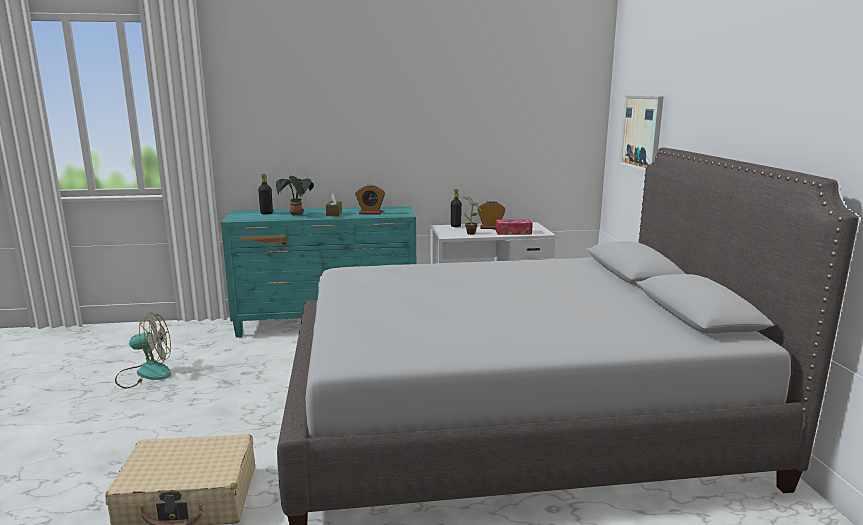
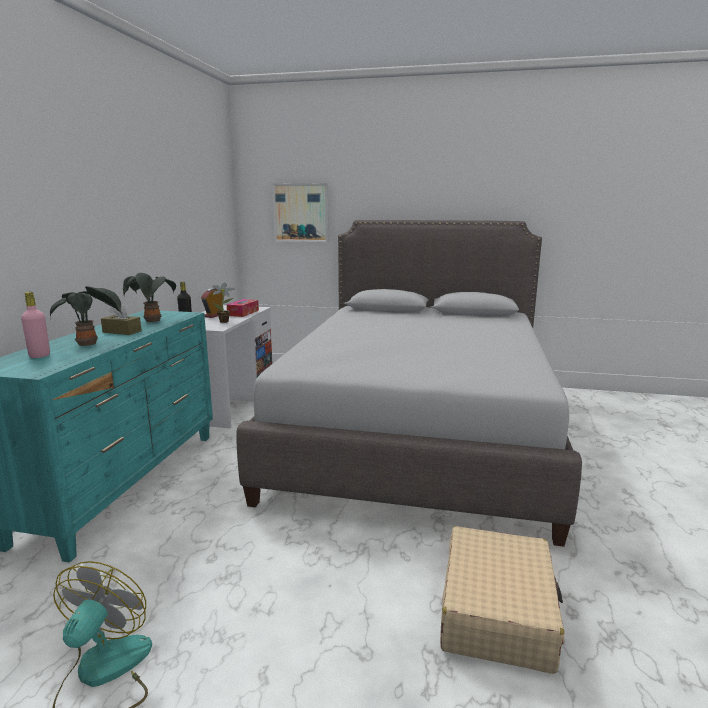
camera: 70 degrees left, 0 degrees up
black bottle [258,174,273,214] -> pink bottle [21,292,50,358]
alarm clock [355,185,385,215] -> potted plant [123,273,176,322]

